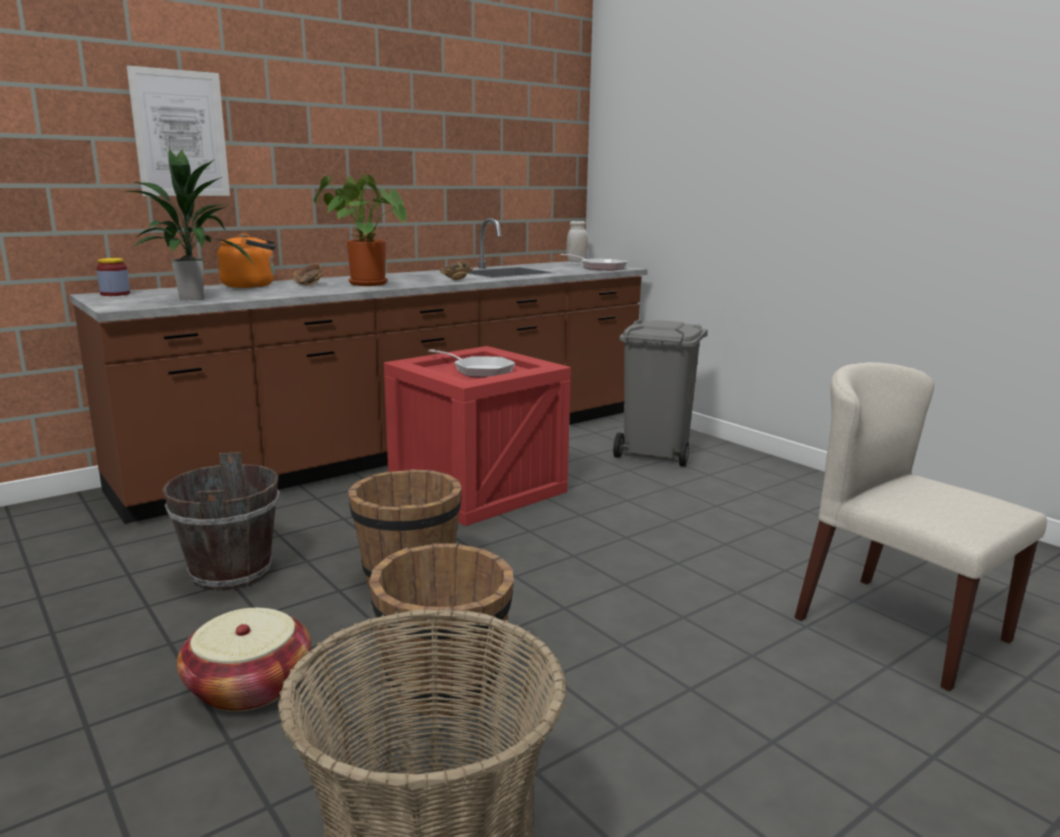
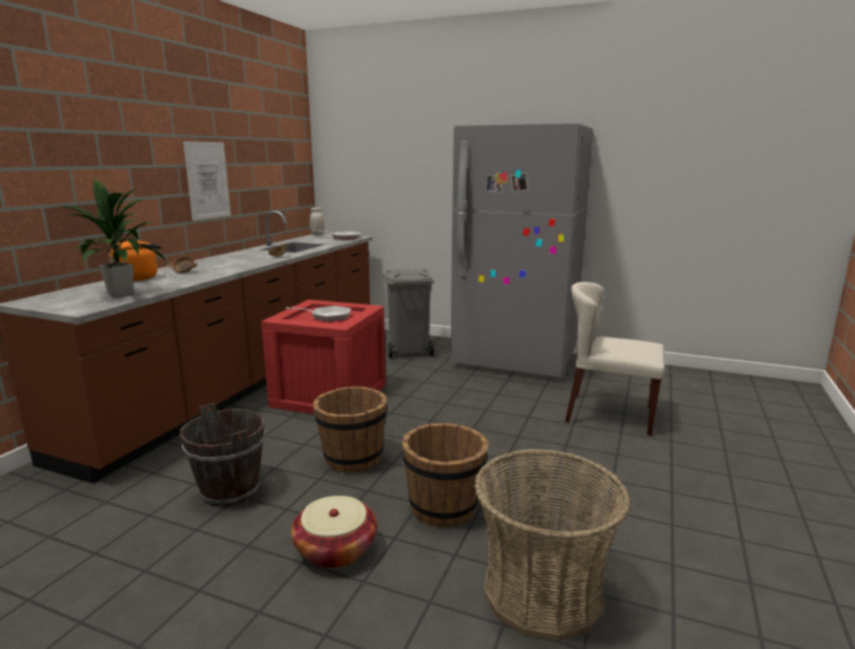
camera: 30 degrees left, 0 degrees up
jar [96,258,130,296] -> none
picture [127,65,230,196] -> picture moved to [183,141,231,221]
potted plant [314,174,406,286] -> none
none -> grey fridge [450,122,593,378]

